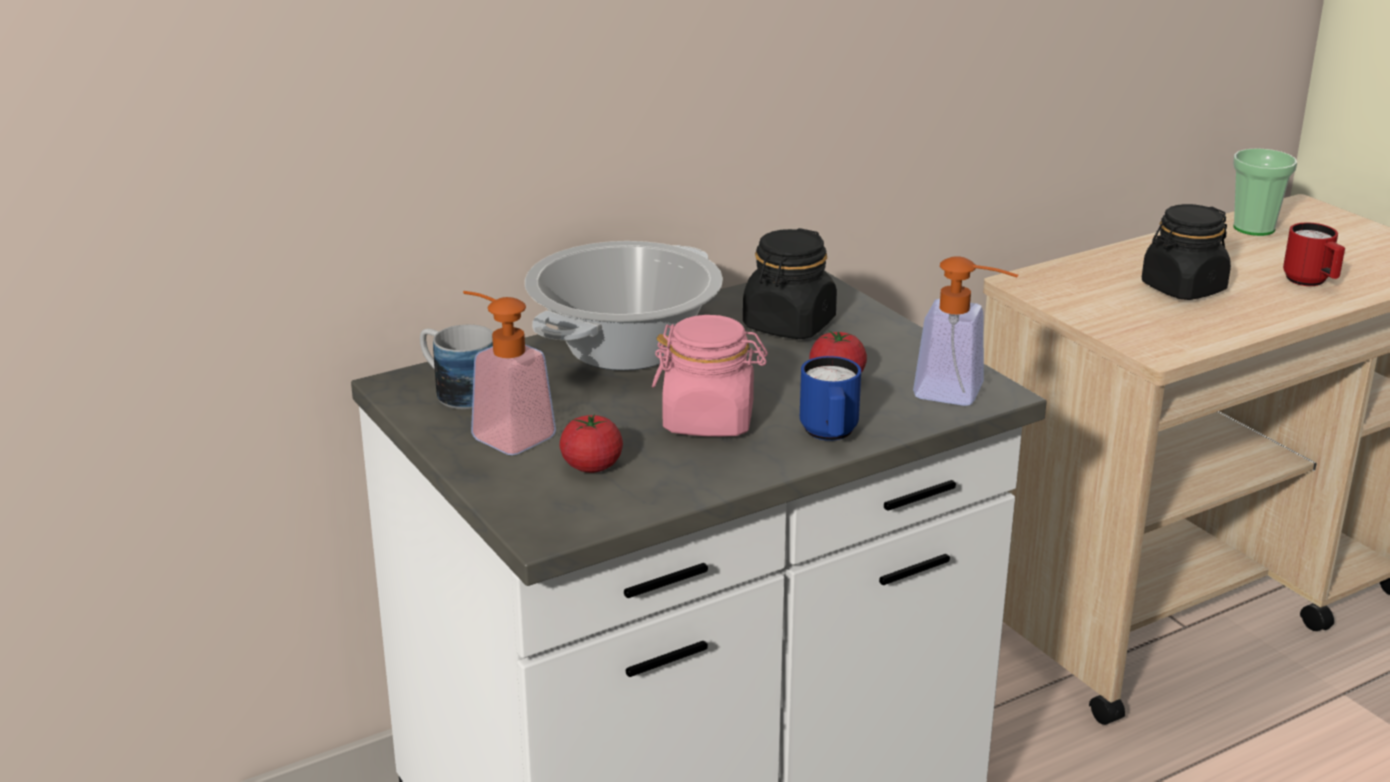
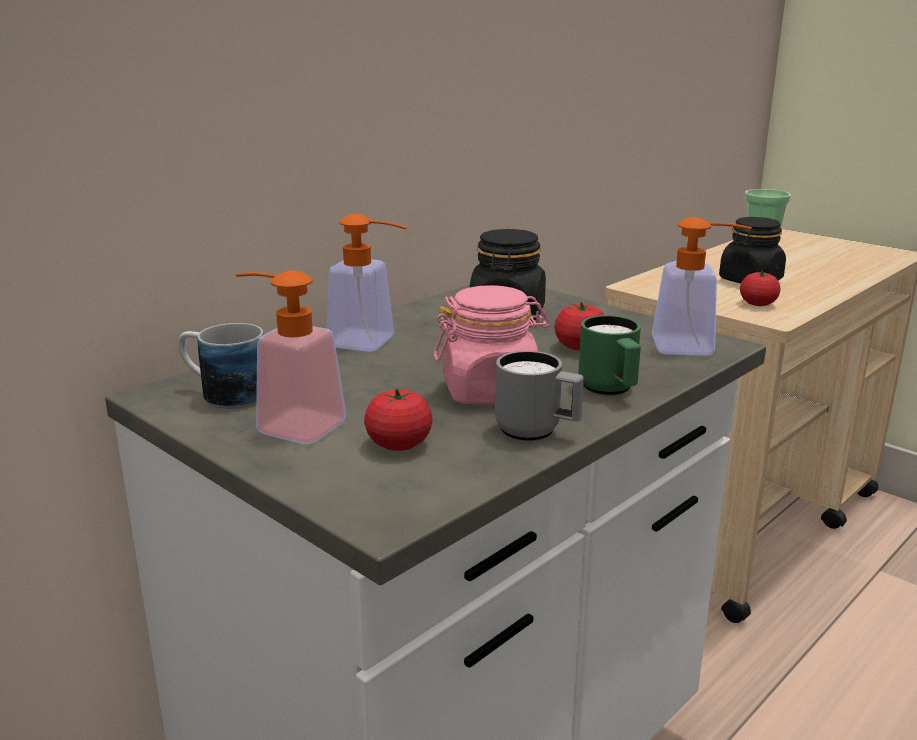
camera: 15 degrees left, 5 degrees down
cooking pot [525,241,723,371] -> soap dispenser [327,214,408,352]
blue mug [800,356,861,441] -> green mug [578,315,641,396]
red mug [1283,222,1345,286] -> none
none -> grey mug [495,351,584,441]
none -> tomato [740,271,780,306]

